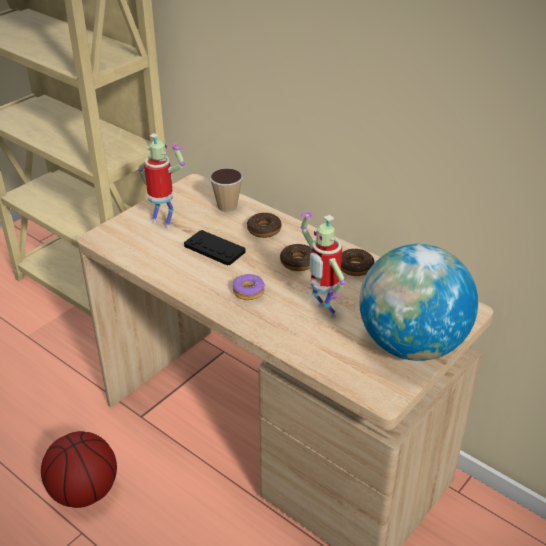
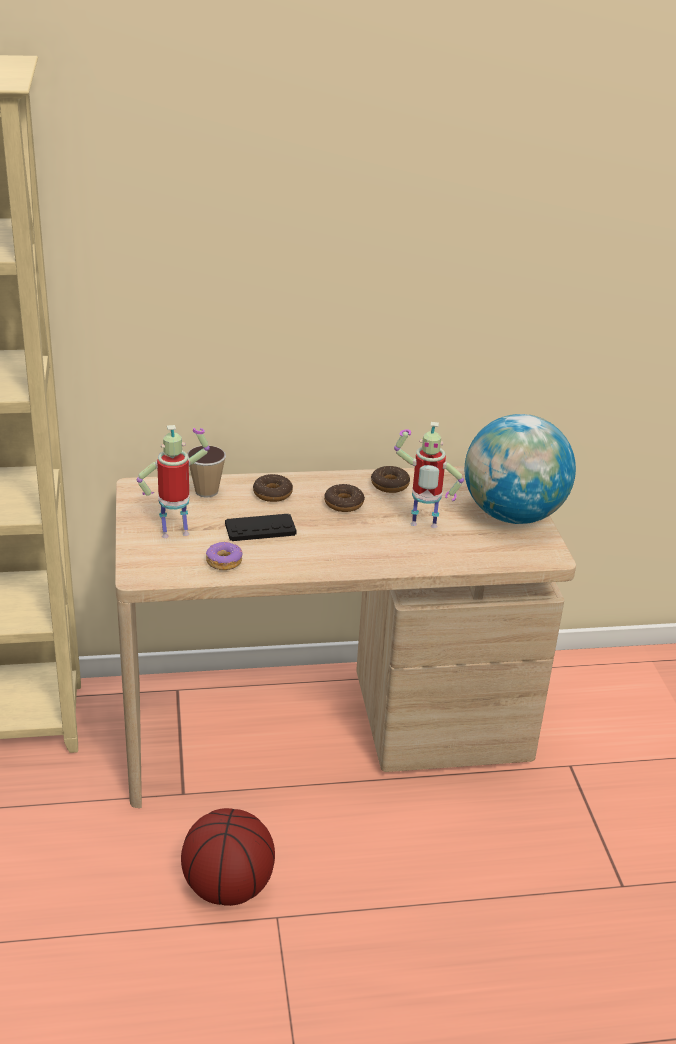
camera: 50 degrees left, 5 degrees down
donut [233,274,265,300] -> donut moved to [206,542,242,570]

